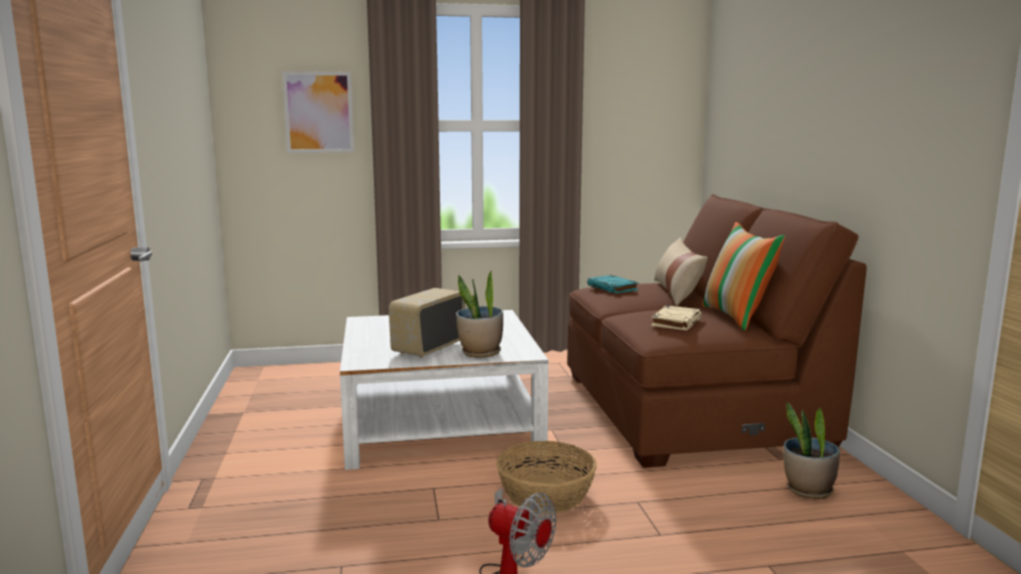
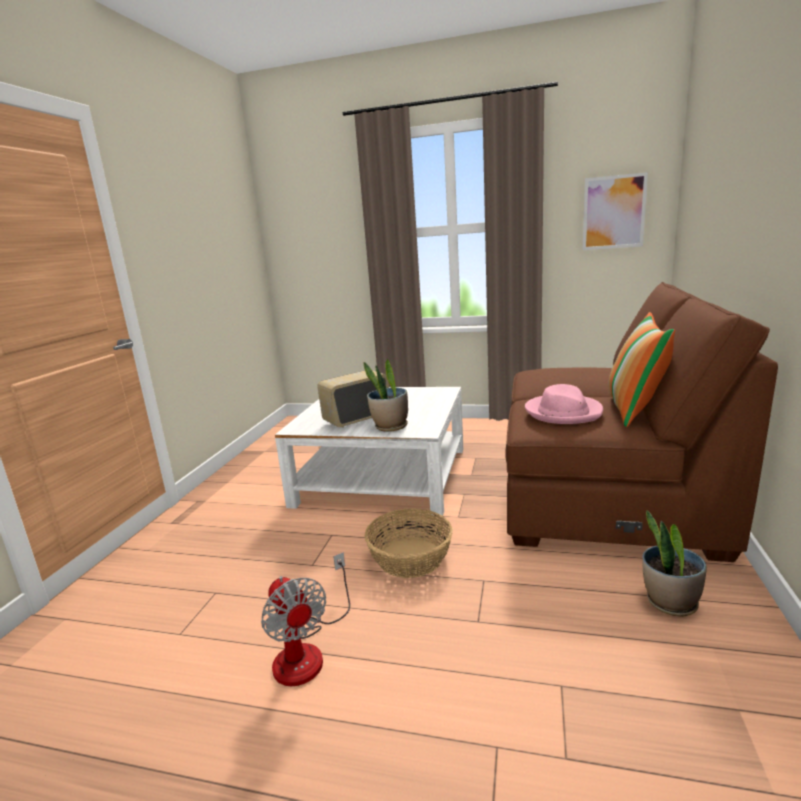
camera: 25 degrees right, 5 degrees up
picture [282,71,354,153] -> picture moved to [583,172,648,250]
turquoise book [587,275,639,294] -> none
beige book [651,305,702,330] -> pink hat [525,384,603,424]
beige pillow [654,238,708,306] -> none

